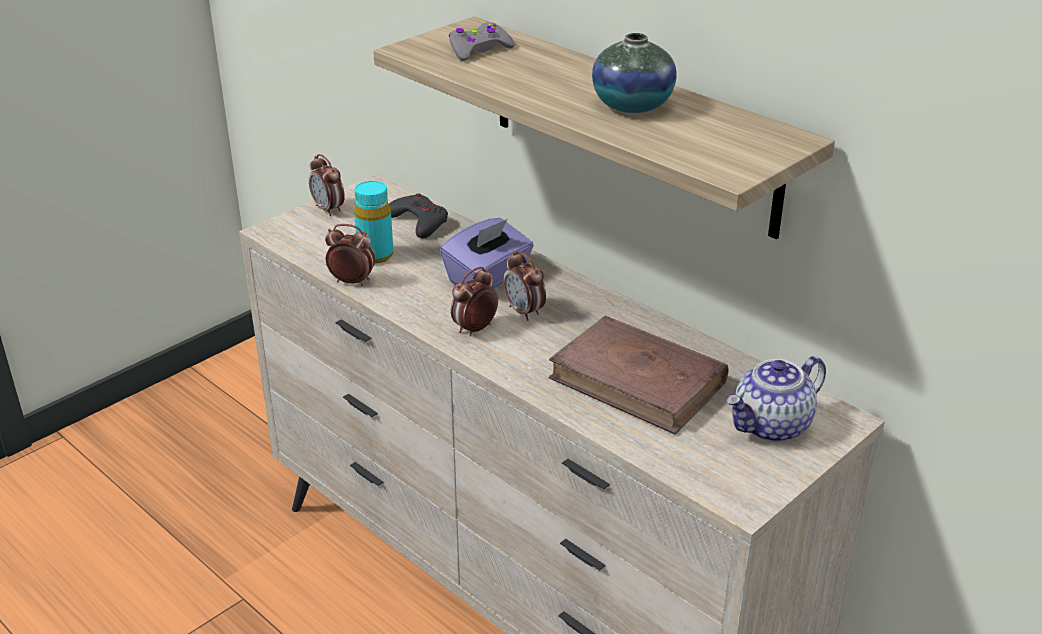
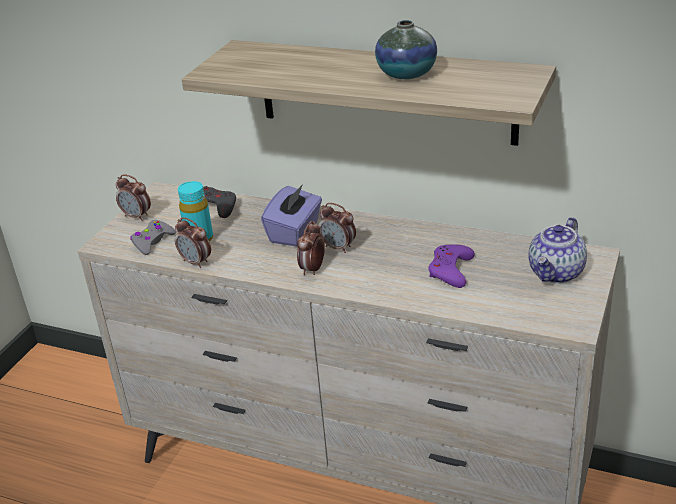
camera: 20 degrees left, 0 degrees up
alarm clock [325,224,375,286] -> alarm clock turned 135 degrees counterclockwise [175,217,211,268]
grey game controller [448,22,515,61] -> grey game controller moved to [130,220,176,255]
brown book [549,316,729,434] -> purple game controller [428,244,475,288]

